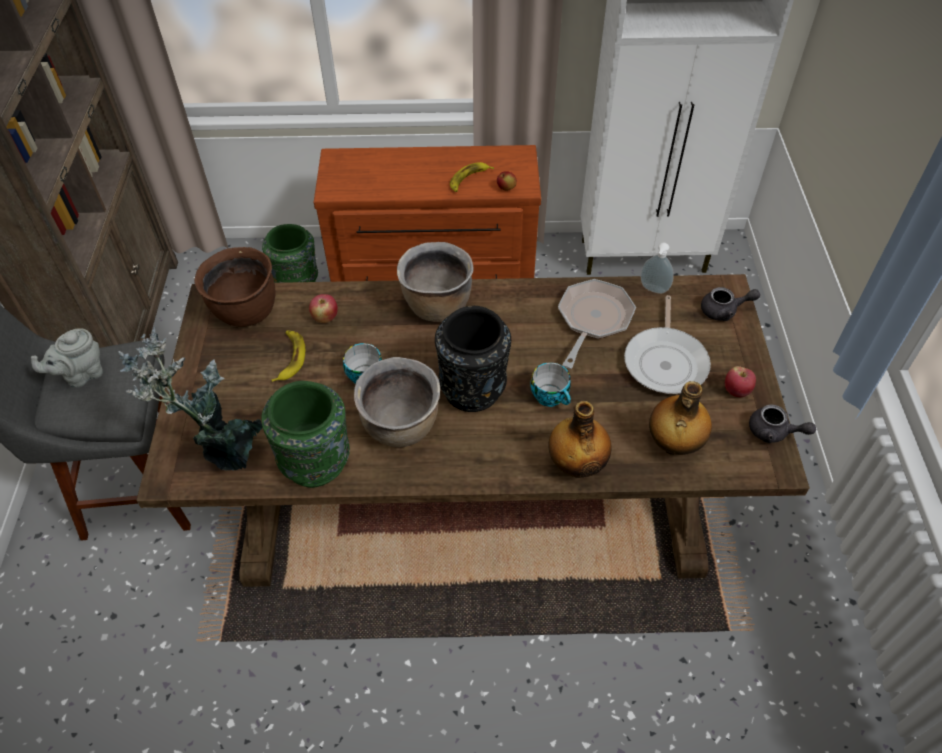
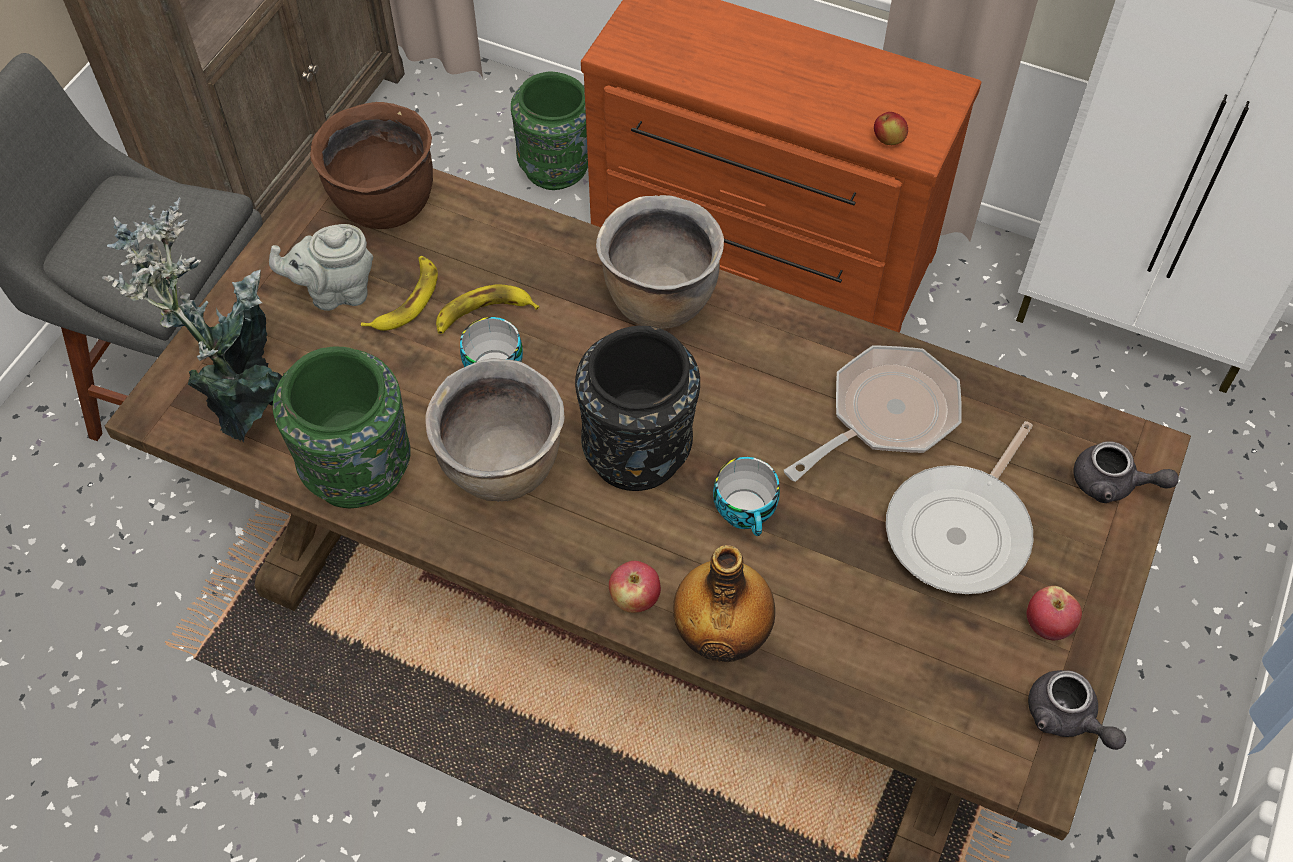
camera: 25 degrees right, 5 degrees up
grey teapot [31,328,103,388] -> grey teapot moved to [269,224,373,311]
apple [309,294,338,323] -> apple moved to [609,561,661,613]
banana [450,162,494,192] -> banana moved to [436,284,539,334]
soap dispenser [640,242,674,294] -> none
bottle [649,381,712,455] -> none

